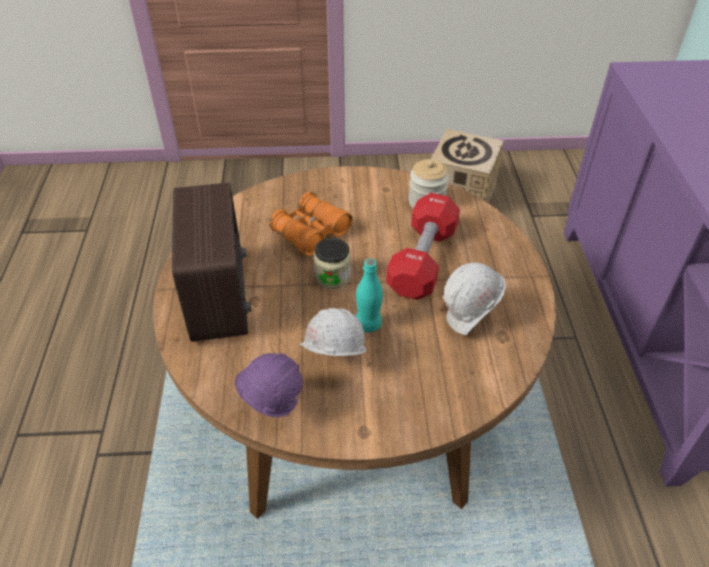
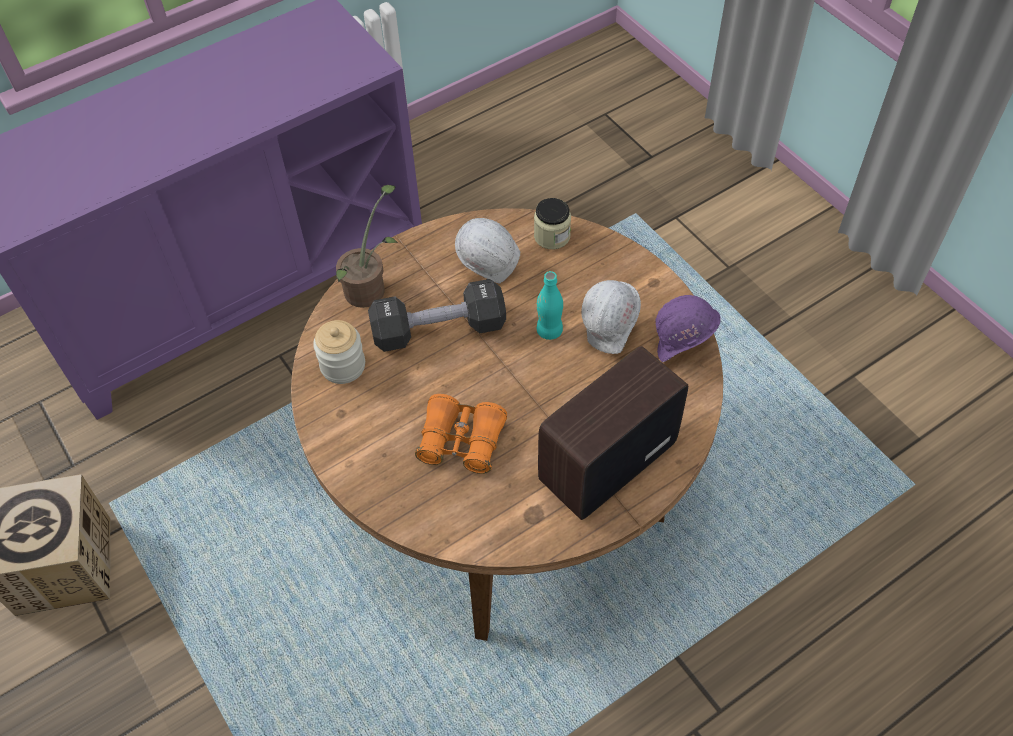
camera: 120 degrees left, 10 degrees up
jar [314,238,351,289] -> jar moved to [534,198,571,249]
red dumbbell [386,193,460,300] -> black dumbbell [368,279,506,352]
none -> potted plant [336,185,398,308]

